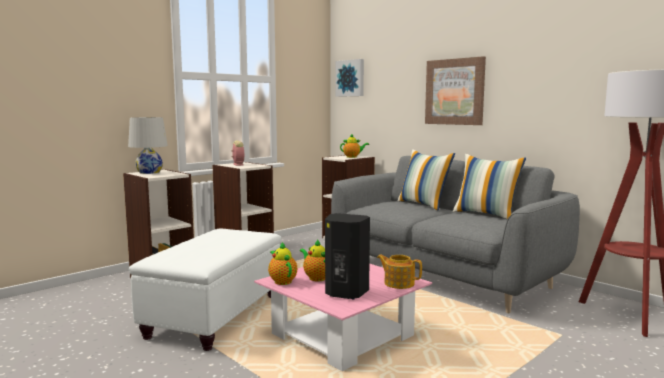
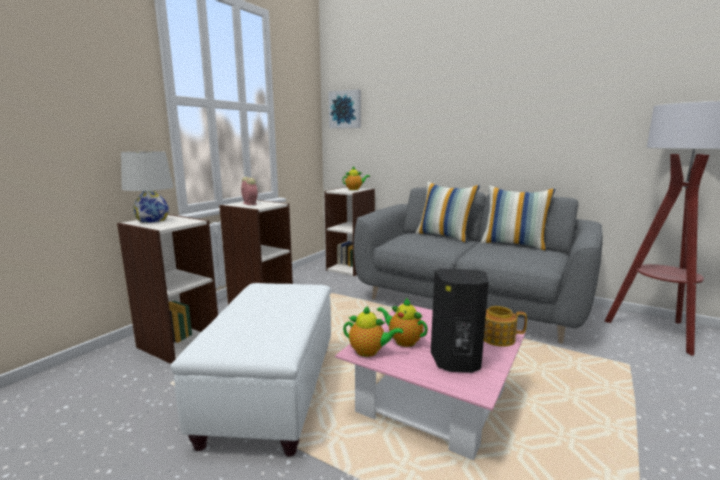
camera: 15 degrees left, 5 degrees up
teapot [268,242,297,285] -> teapot turned 150 degrees clockwise [343,306,403,357]
picture [425,56,486,125] -> none

